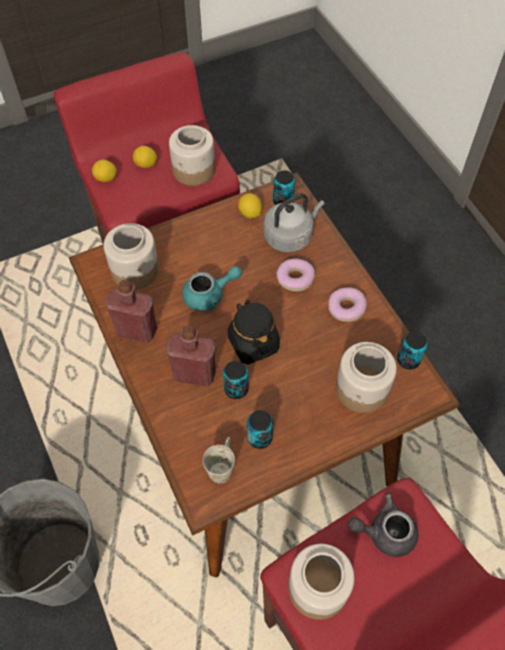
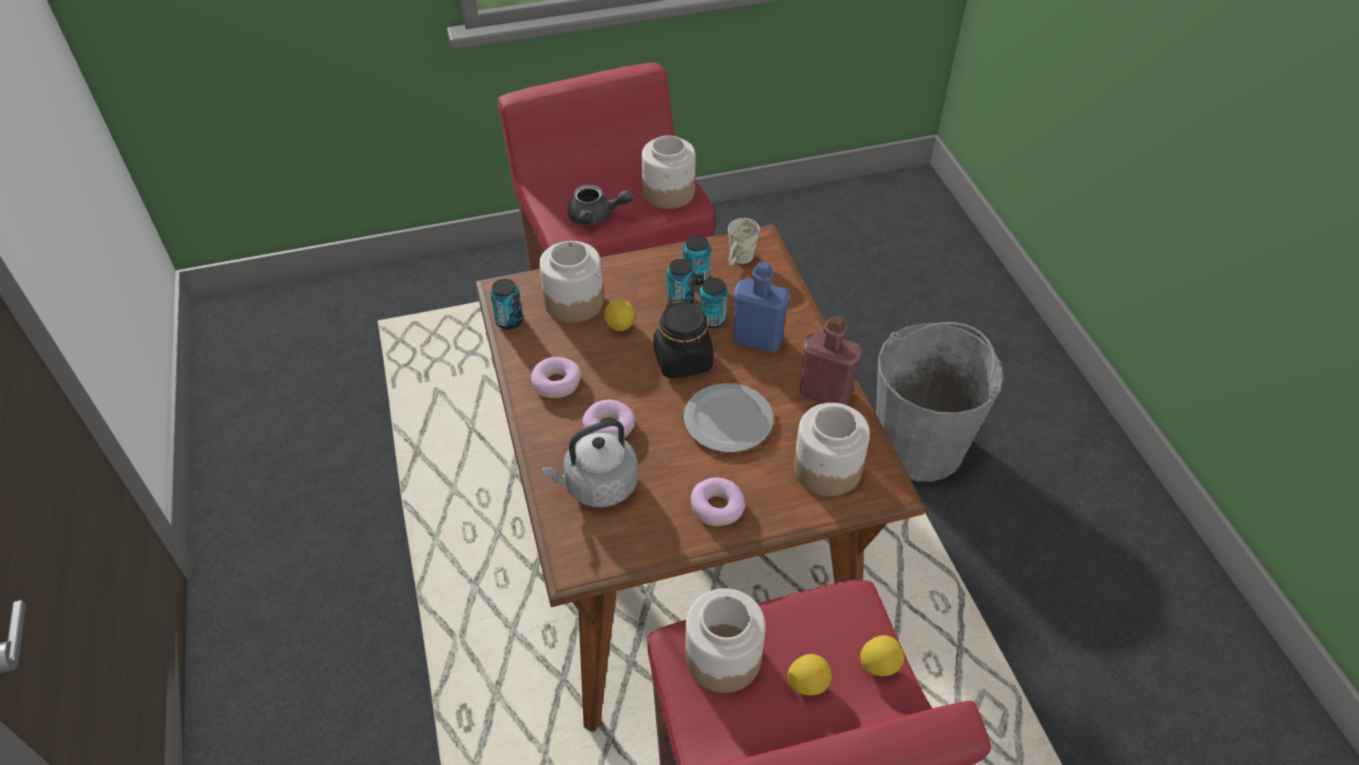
camera: 170 degrees left, 10 degrees down
red bottle [166,326,216,387] -> blue bottle [733,262,790,353]
turquoise teapot [182,266,242,311] -> plate [684,383,773,453]
lemon [238,193,262,219] -> lemon moved to [604,300,635,331]
can [273,170,295,205] -> can moved to [667,259,695,304]
none -> donut [691,478,745,526]

